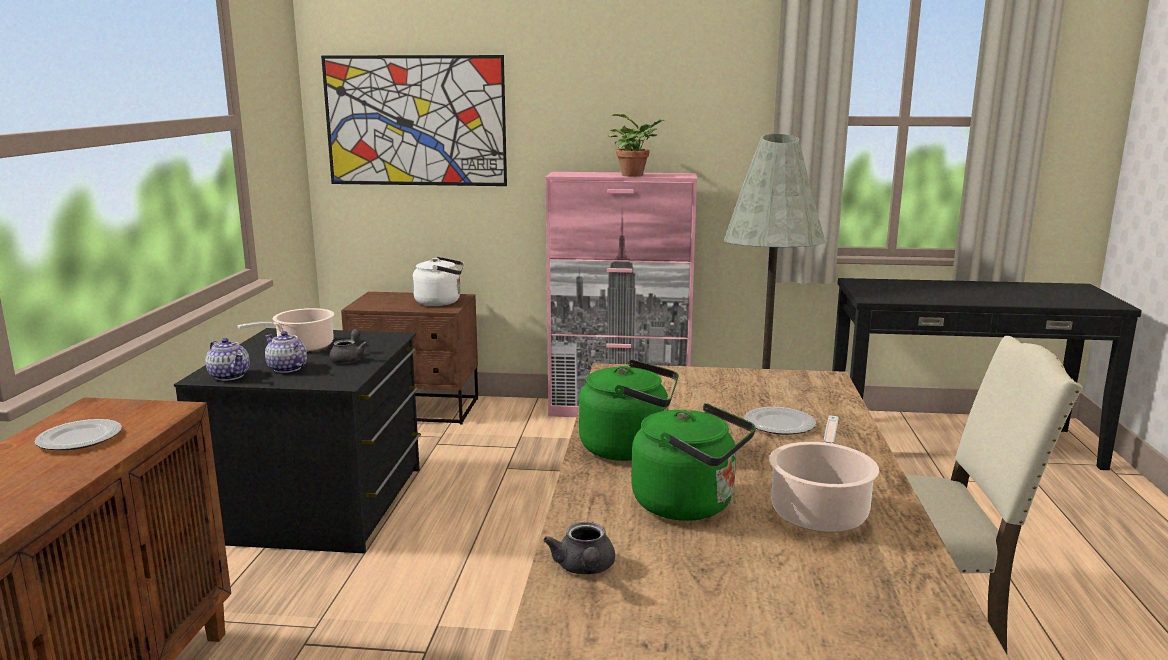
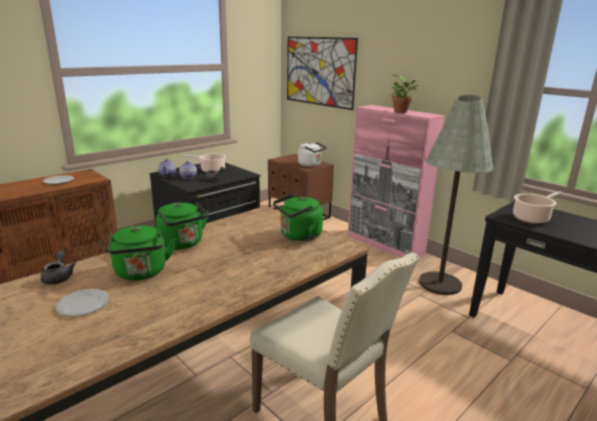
camera: 40 degrees right, 5 degrees up
grey teapot [543,522,615,575] -> grey teapot turned 135 degrees clockwise [41,250,76,285]
plate [744,407,816,435] -> plate moved to [56,289,109,317]
cooking pot [769,415,879,533] -> cooking pot moved to [513,191,562,224]
none -> green kettle [273,194,323,241]

